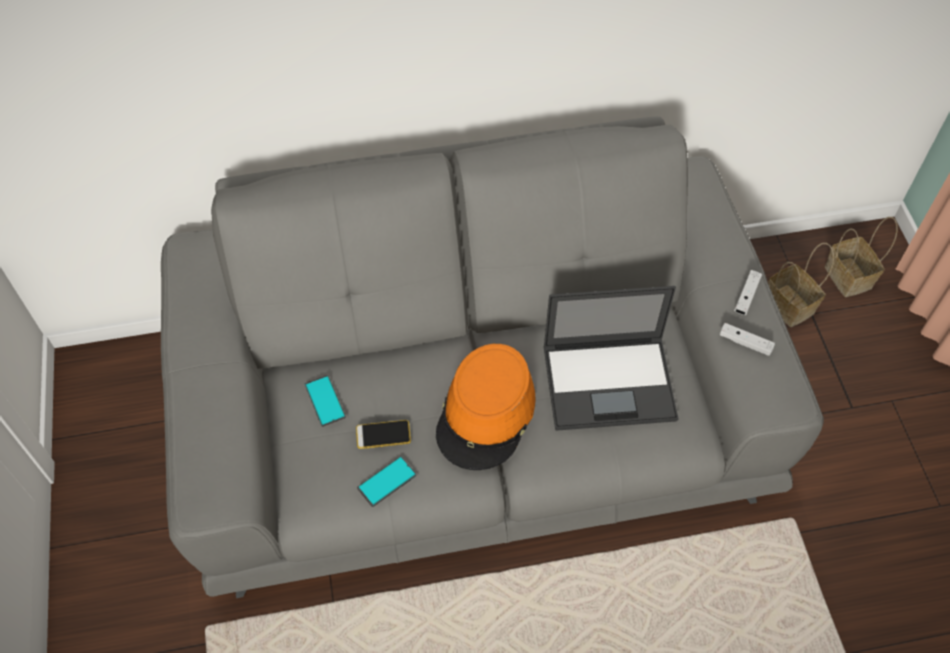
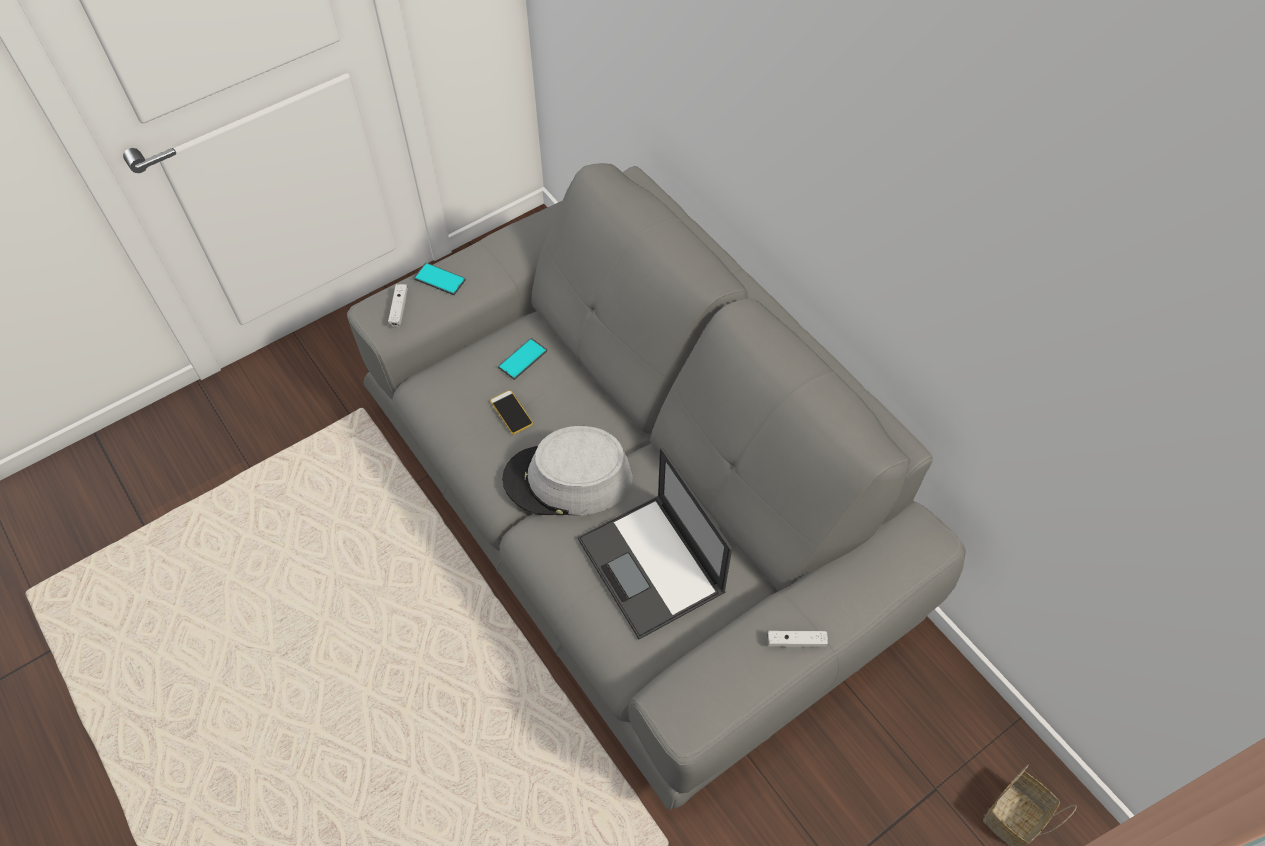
camera: 65 degrees right, 0 degrees up
phone [357,456,416,507] -> phone moved to [414,263,466,295]
orange hat [436,344,536,470] -> grey hat [502,426,633,516]
white game controller [720,323,775,356] -> white game controller moved to [388,284,408,328]
basket [768,243,834,327] -> none

